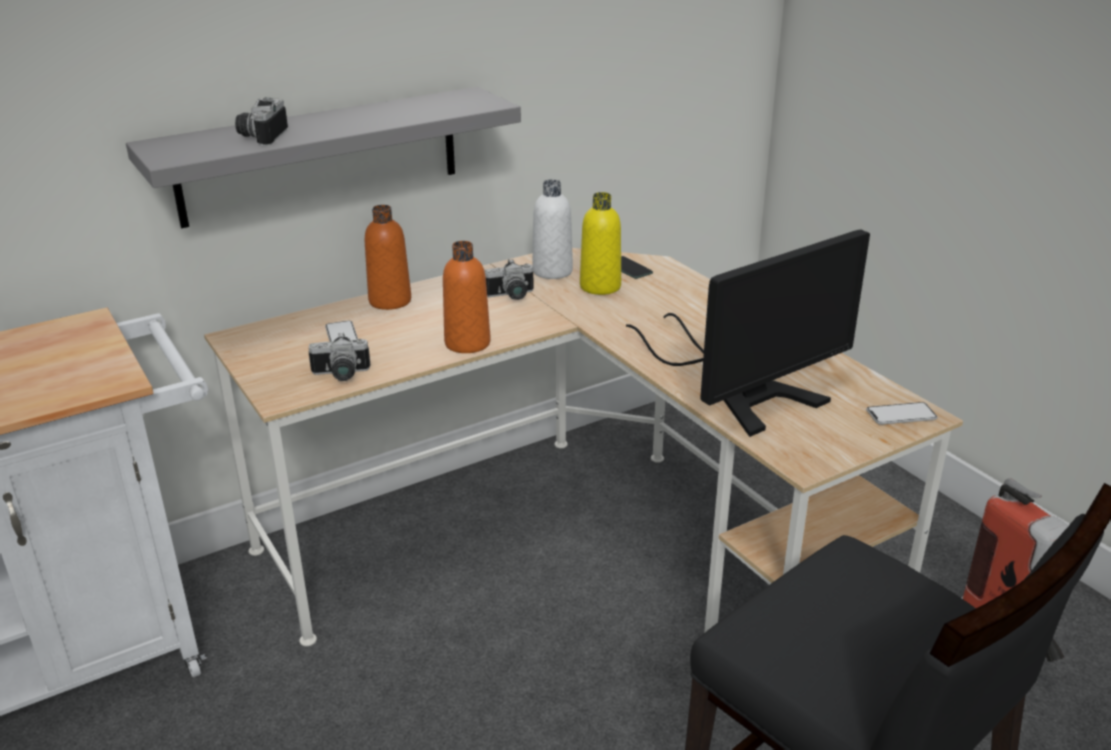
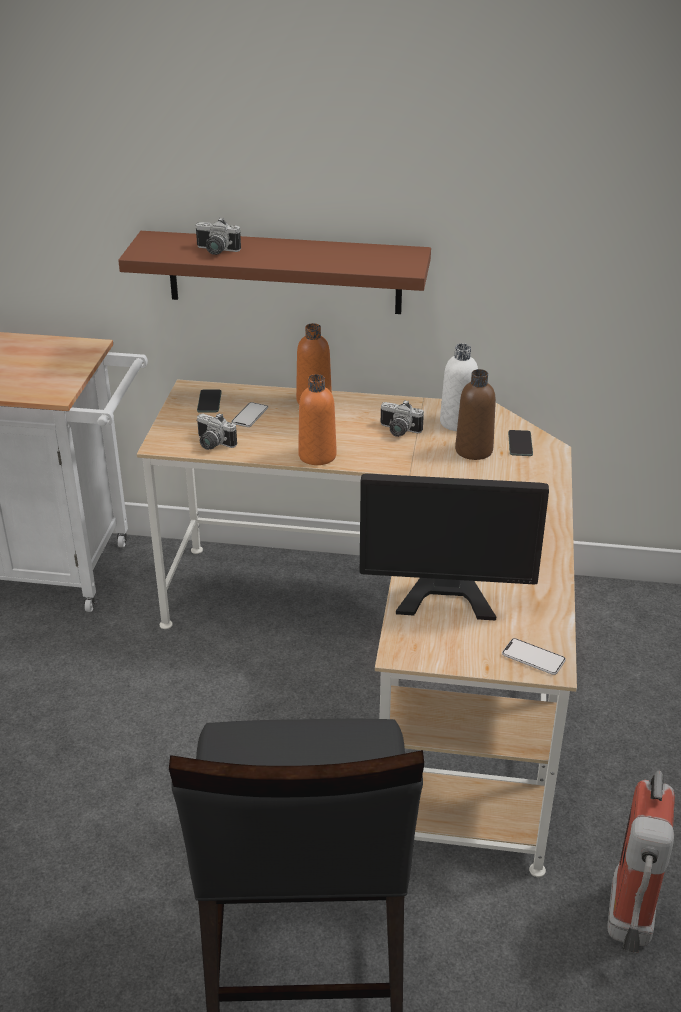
camera: 40 degrees right, 5 degrees up
grey shelf [126,87,521,228] -> brown shelf [118,231,431,314]
camera [235,97,288,146] -> camera turned 120 degrees counterclockwise [196,217,241,255]
yellow bottle [580,192,621,295] -> brown bottle [455,369,496,460]
none -> phone [197,389,222,413]

